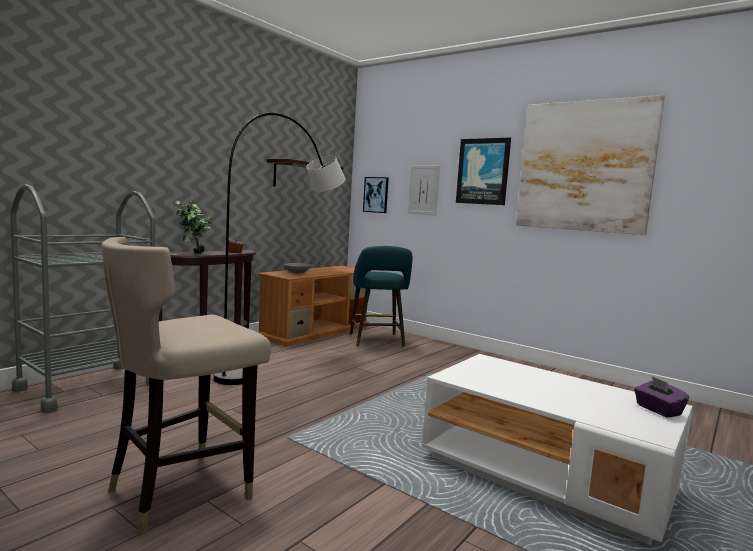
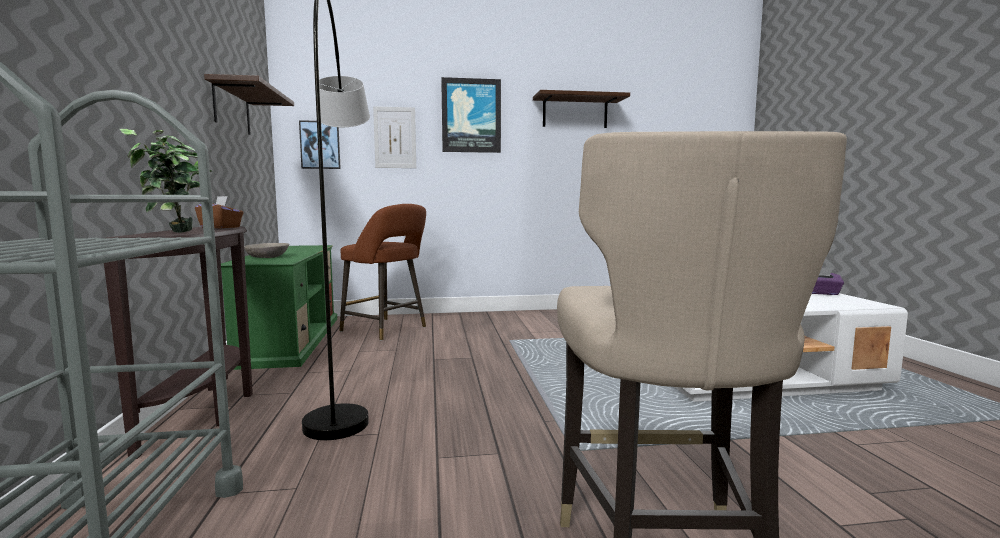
camera: 45 degrees left, 0 degrees up
brown tv stand [258,266,371,347] -> green tv stand [221,245,337,370]
turquoise stool [350,246,412,347] -> brown stool [340,204,426,341]
picture [516,95,665,235] -> shelf [533,90,630,128]

